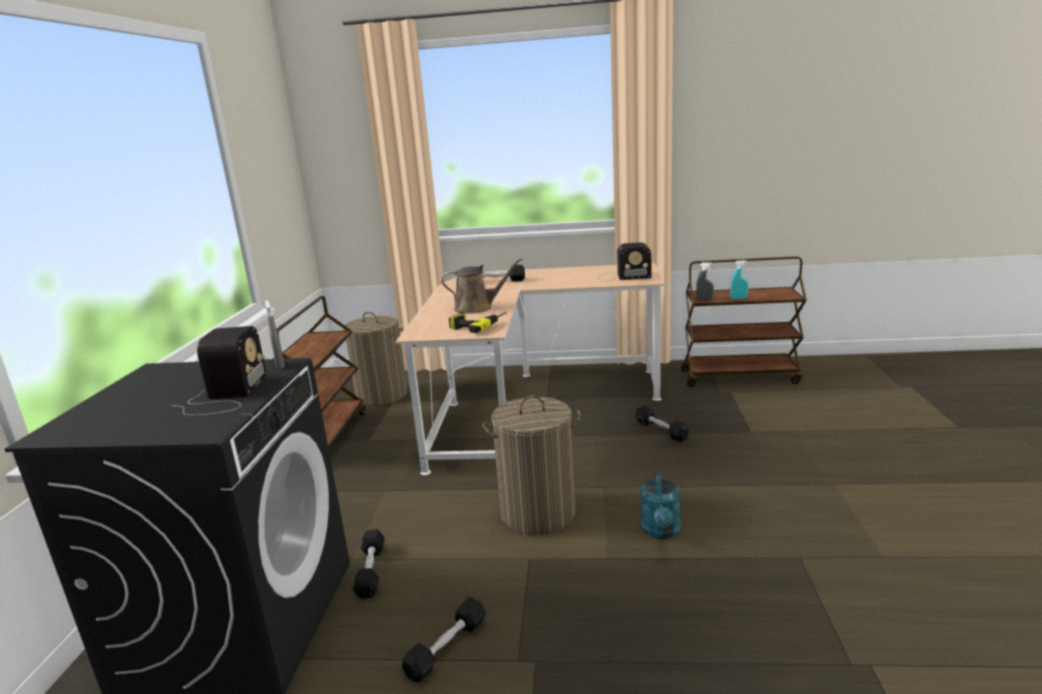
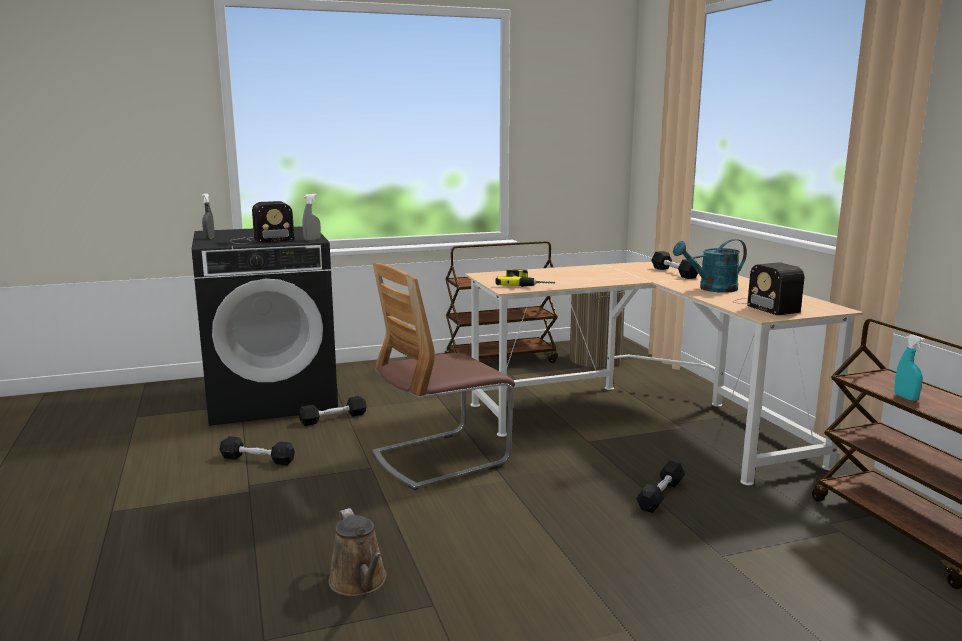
camera: 65 degrees right, 5 degrees down
brown watering can [441,258,522,314] -> brown watering can moved to [329,508,387,596]
laundry basket [482,396,581,535] -> chair [372,263,515,490]
turquoise watering can [640,468,681,540] -> turquoise watering can moved to [673,239,747,293]
grey spray bottle [696,262,714,301] -> grey spray bottle moved to [202,193,215,239]

